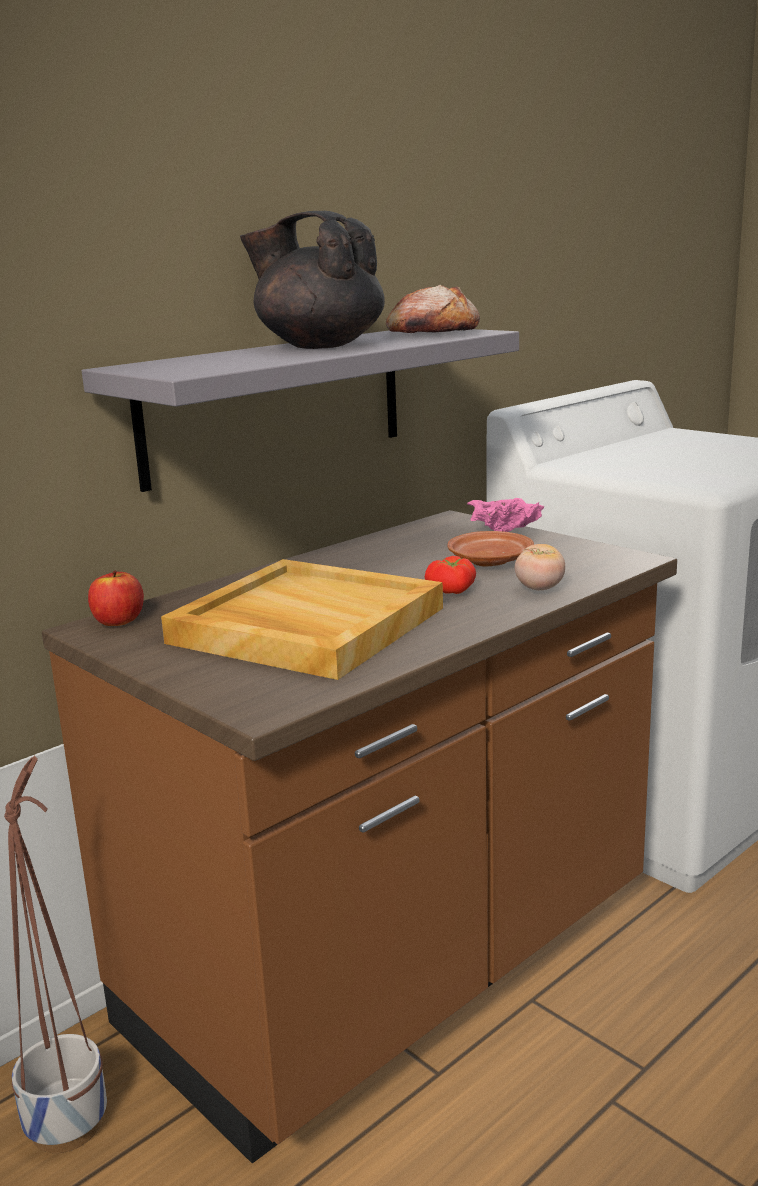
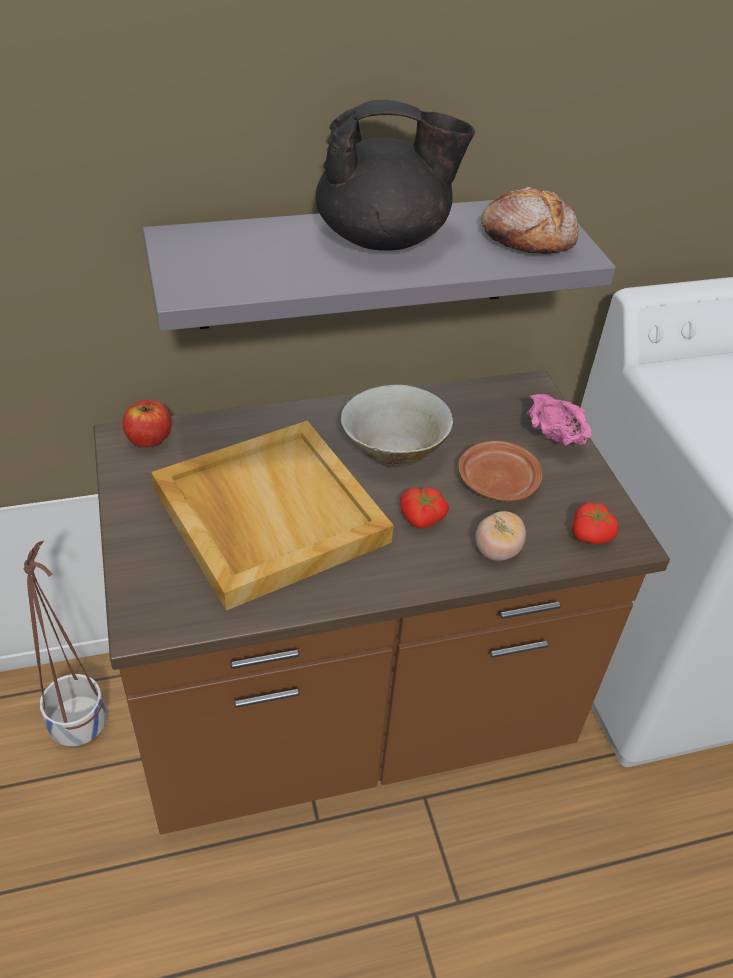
camera: 25 degrees right, 25 degrees up
black teapot [240,211,385,349] -> black teapot turned 120 degrees clockwise [315,100,475,250]
none -> beige bowl [341,384,453,467]
none -> tomato [572,502,619,544]

